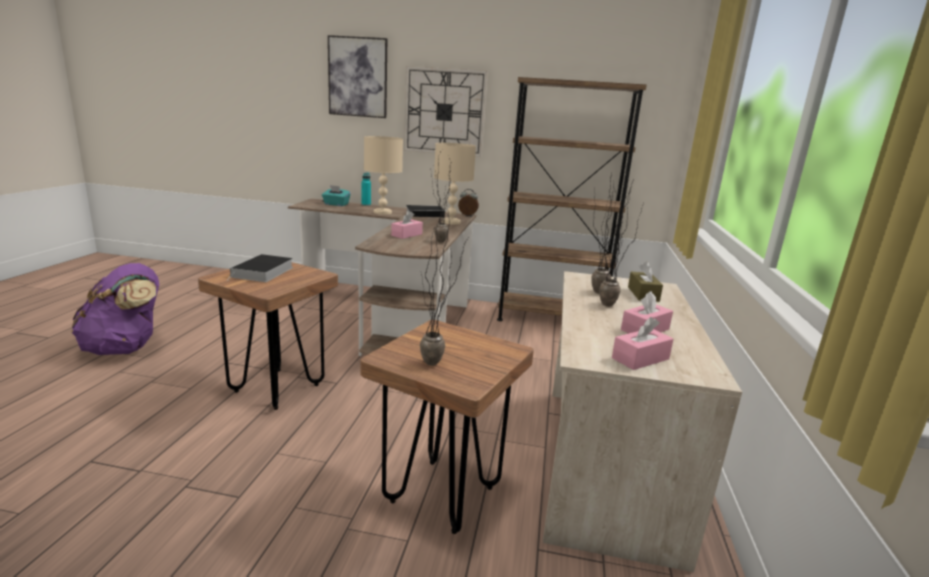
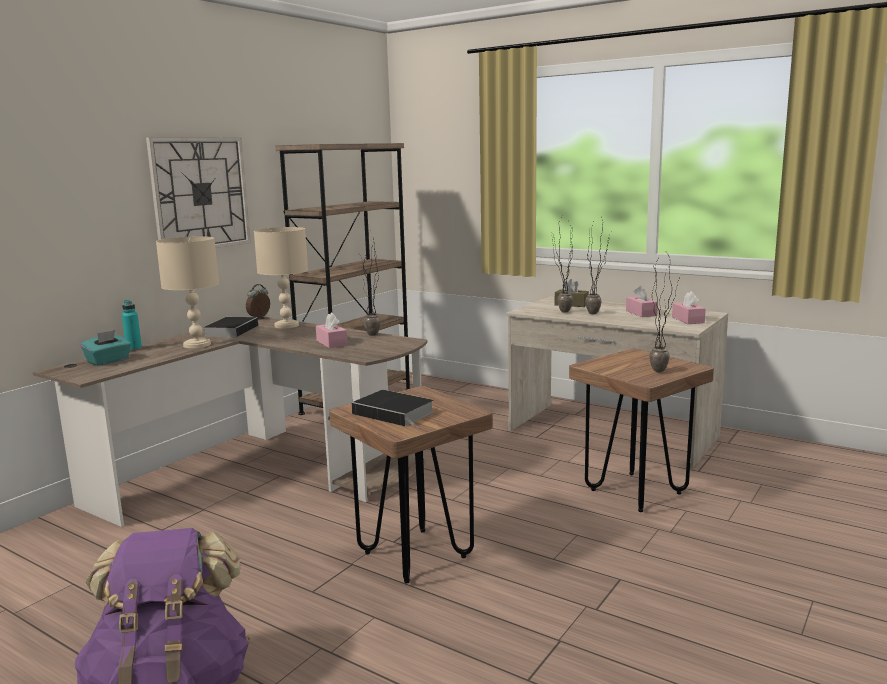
camera: 65 degrees left, 5 degrees down
picture [328,35,387,118] -> none

